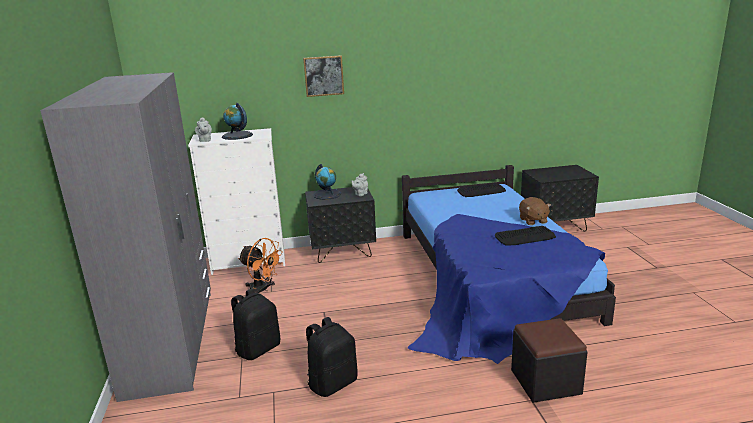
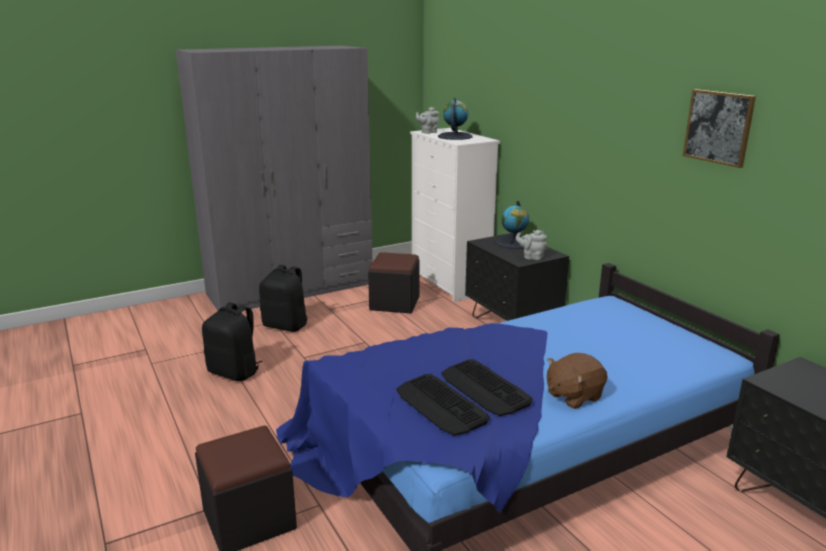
camera: 70 degrees right, 0 degrees up
orange fan [238,238,283,294] -> black ottoman [368,252,420,313]
picture [303,55,344,97] -> picture moved to [683,89,756,168]
keyboard [457,183,506,197] -> keyboard moved to [396,374,490,436]

